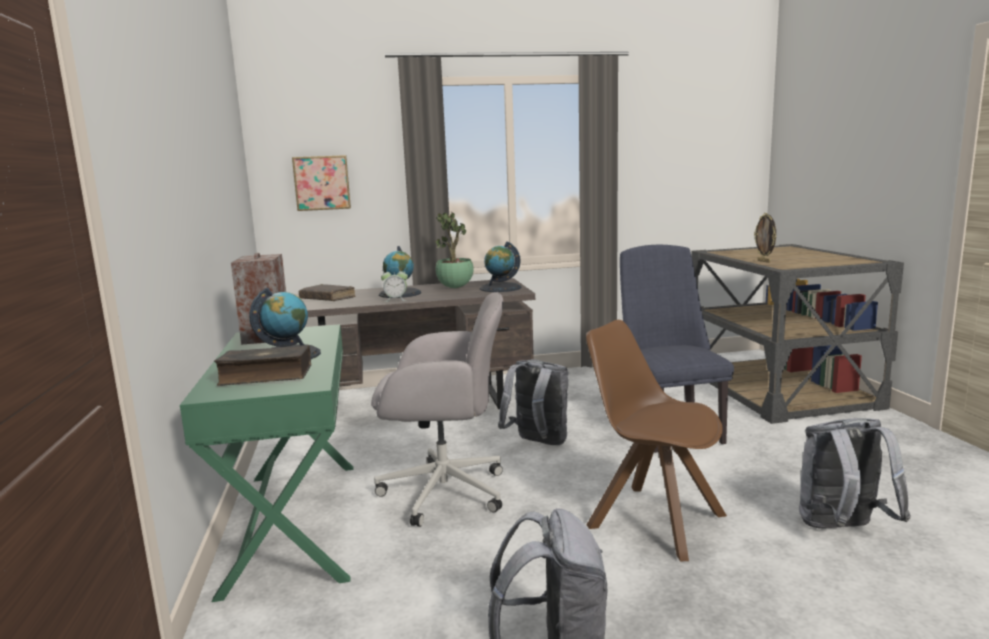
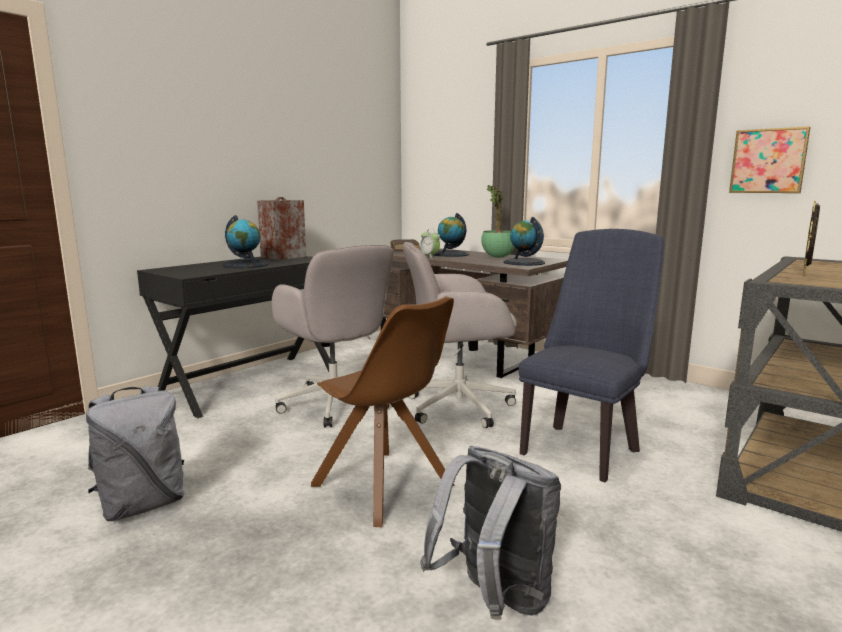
camera: 50 degrees right, 0 degrees up
green desk [180,324,354,602] -> black desk [137,256,330,418]
book [214,345,311,386] -> none
picture [292,155,351,211] -> picture moved to [729,126,810,193]
grey backpack [498,359,568,445] -> grey office chair [403,242,517,428]
brown chair [586,320,727,561] -> brown chair turned 135 degrees clockwise [311,296,455,527]

